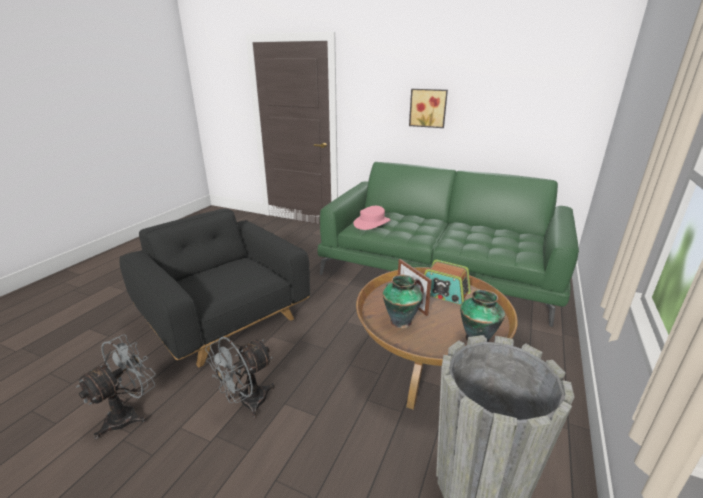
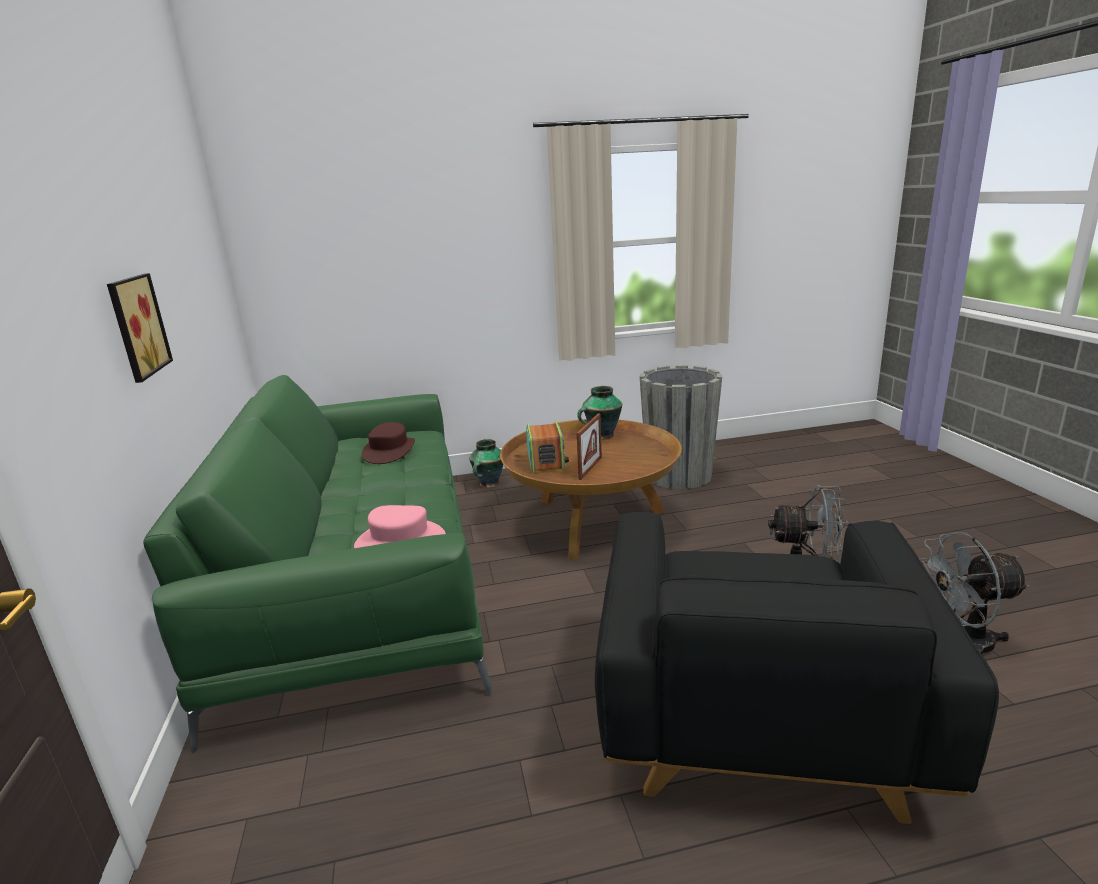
camera: 125 degrees left, 5 degrees down
vase [383,275,423,329] -> vase moved to [469,439,503,488]
none -> brown hat [362,422,415,464]

